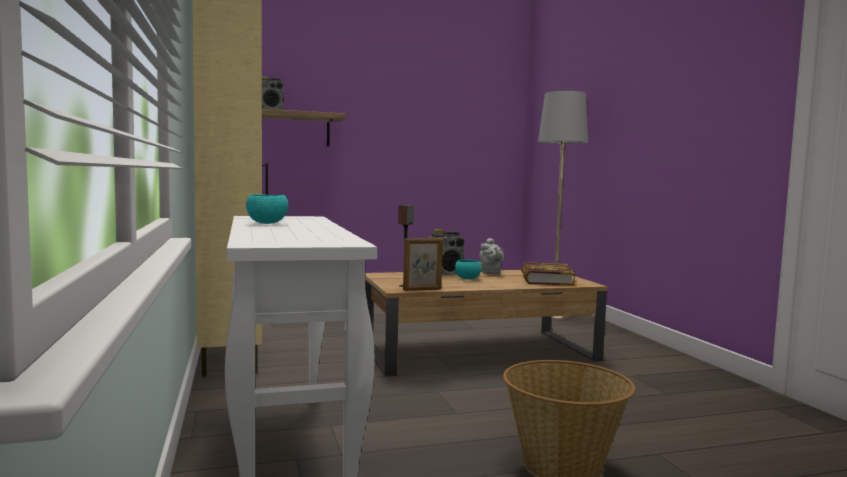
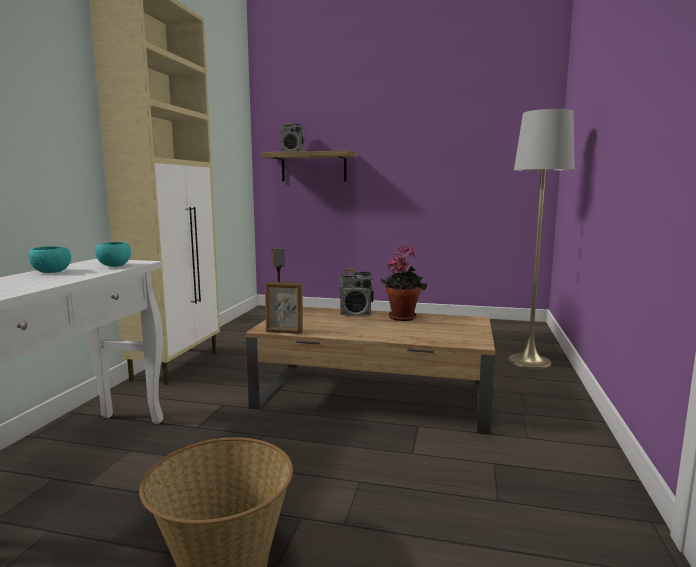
camera: 30 degrees right, 5 degrees up
turquoise bowl [455,260,482,280] -> turquoise bowl moved to [95,242,131,267]
grey teapot [479,238,504,275] -> potted plant [380,245,427,321]
book [521,262,575,286] -> none

